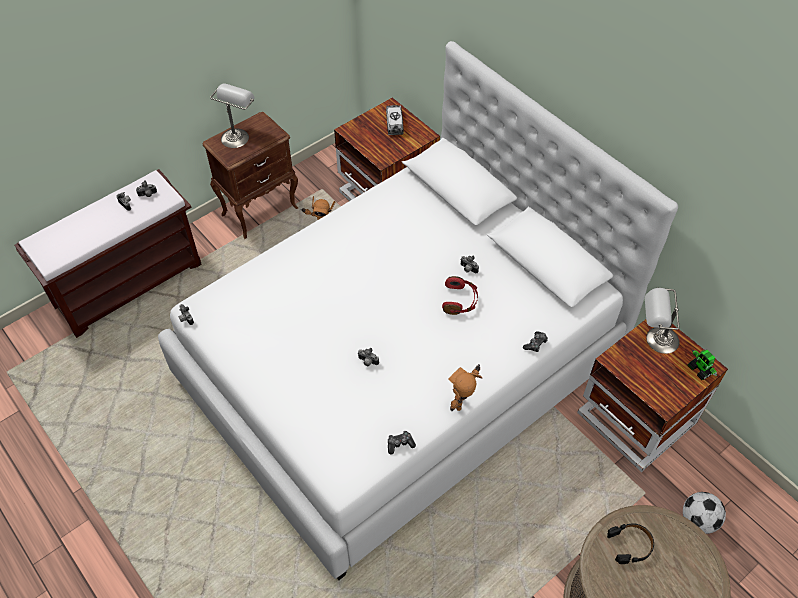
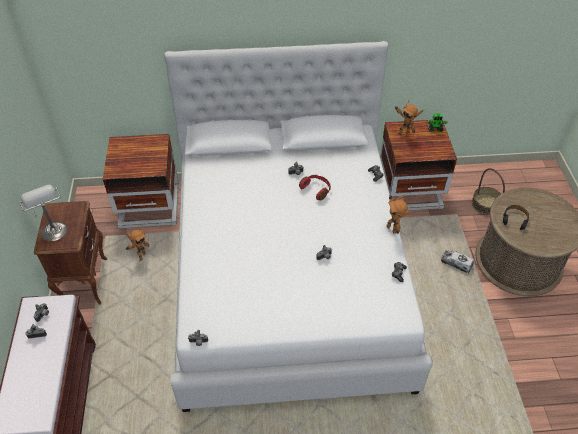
camera: 55 degrees left, 5 degrees down
toy truck [386,105,404,135] -> toy truck moved to [441,250,474,273]
white table lamp [645,287,680,354] -> toy robot [395,101,423,136]
football [683,492,726,534] -> basket [472,168,505,215]

